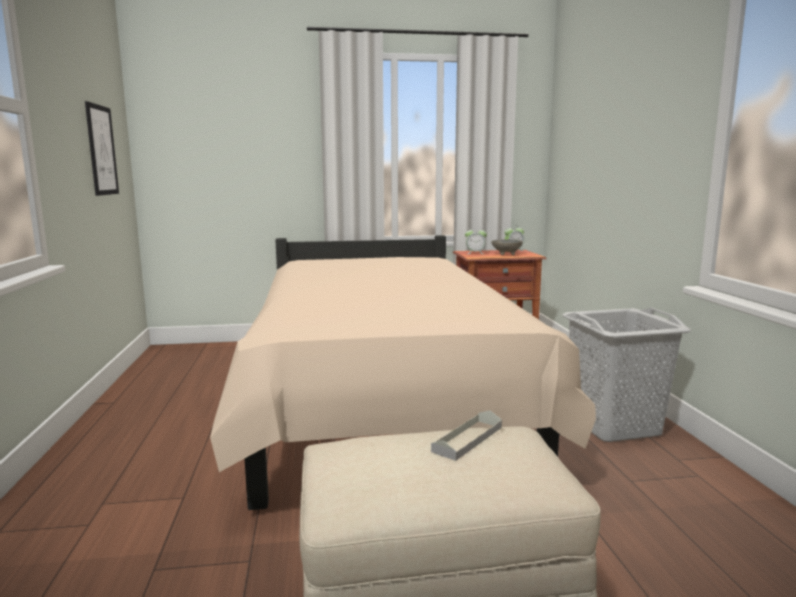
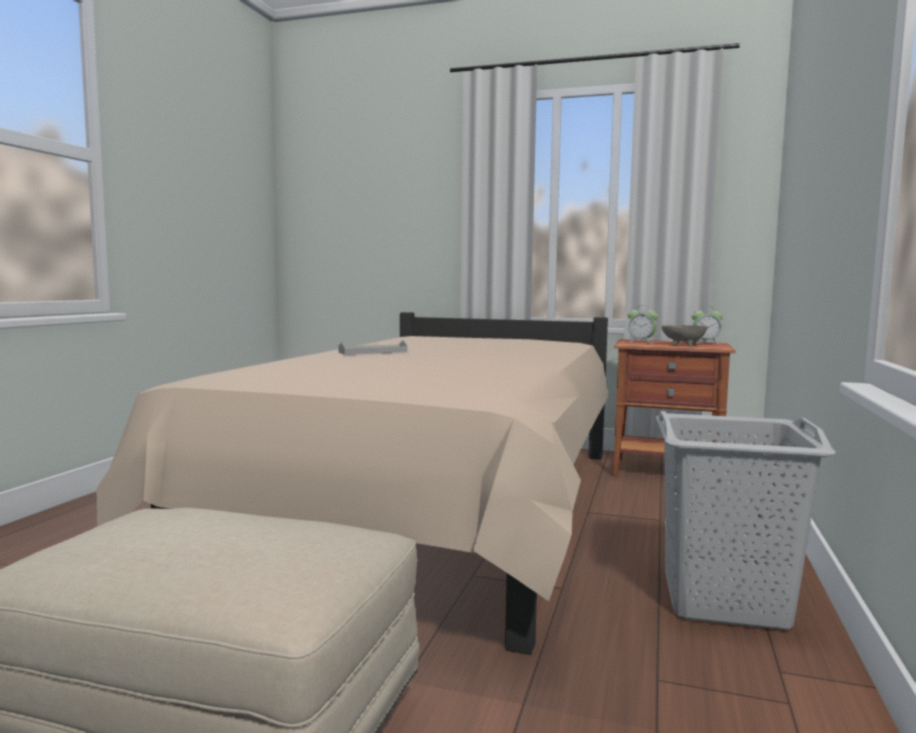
camera: 25 degrees right, 5 degrees down
picture [85,101,119,196] -> none
grey tray [431,411,502,461] -> grey tray moved to [338,340,407,355]

